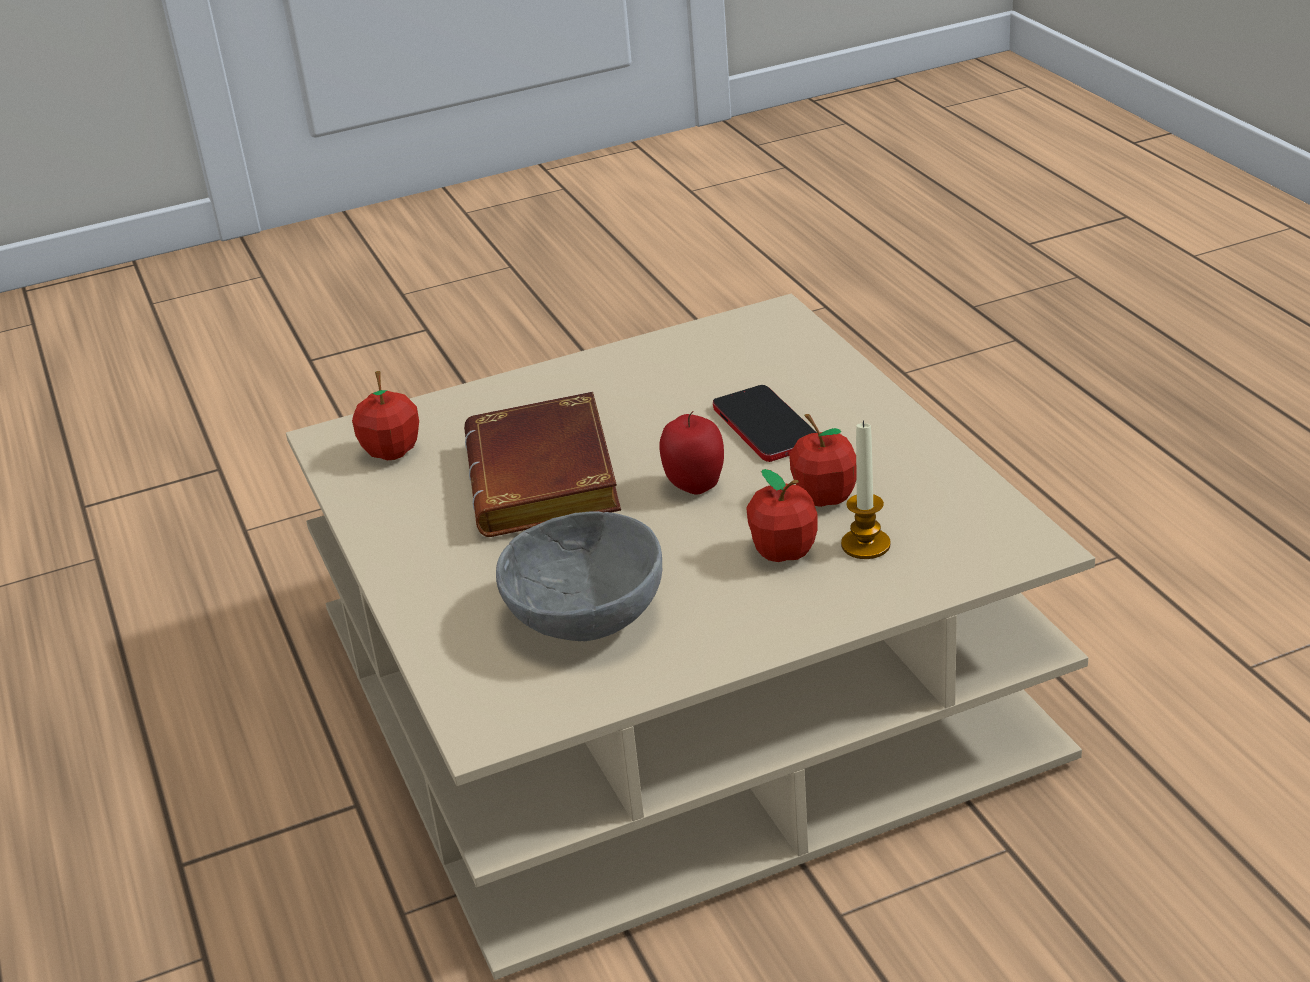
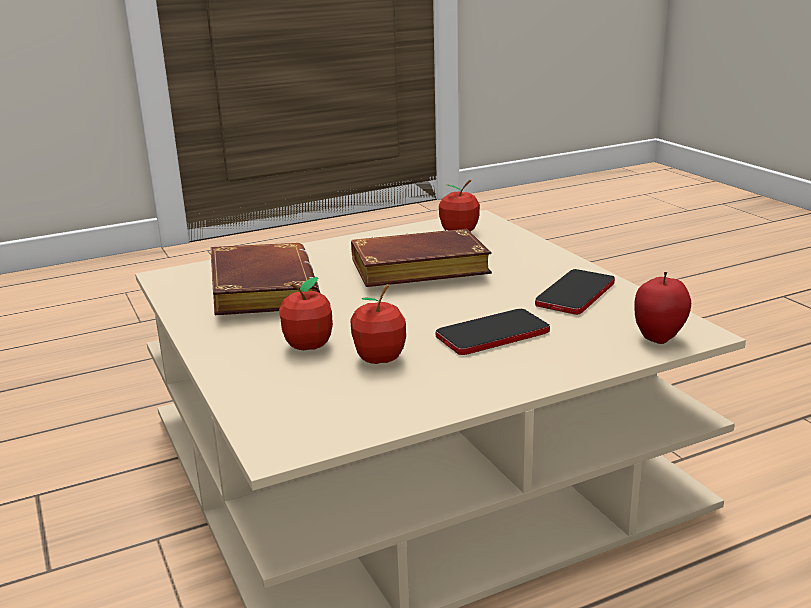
camera: 85 degrees right, 10 degrees down
grey bowl [496,511,662,641] -> brown book [211,243,320,315]
apple [659,411,724,494] -> apple moved to [634,272,691,344]
candle [841,421,890,559] -> none
none -> phone [535,269,615,315]

